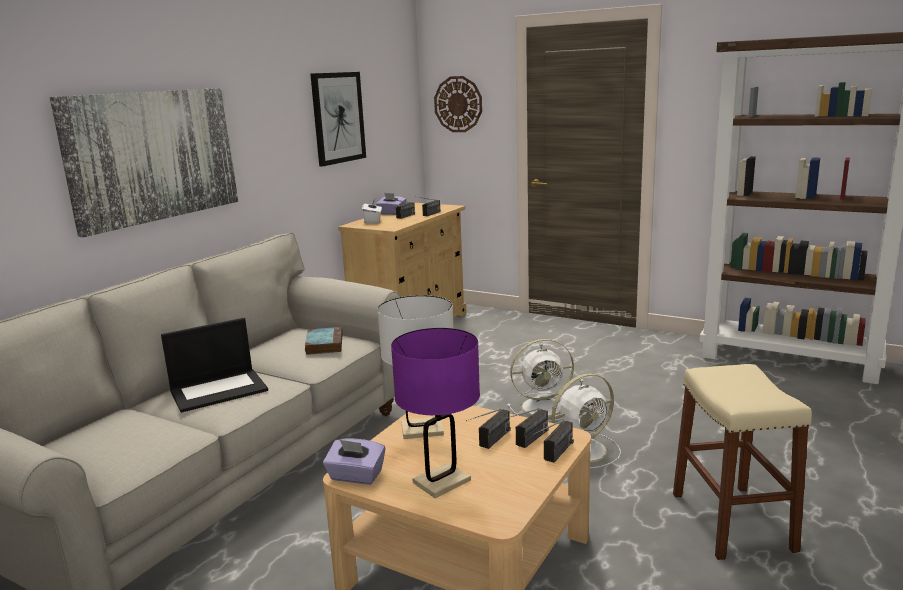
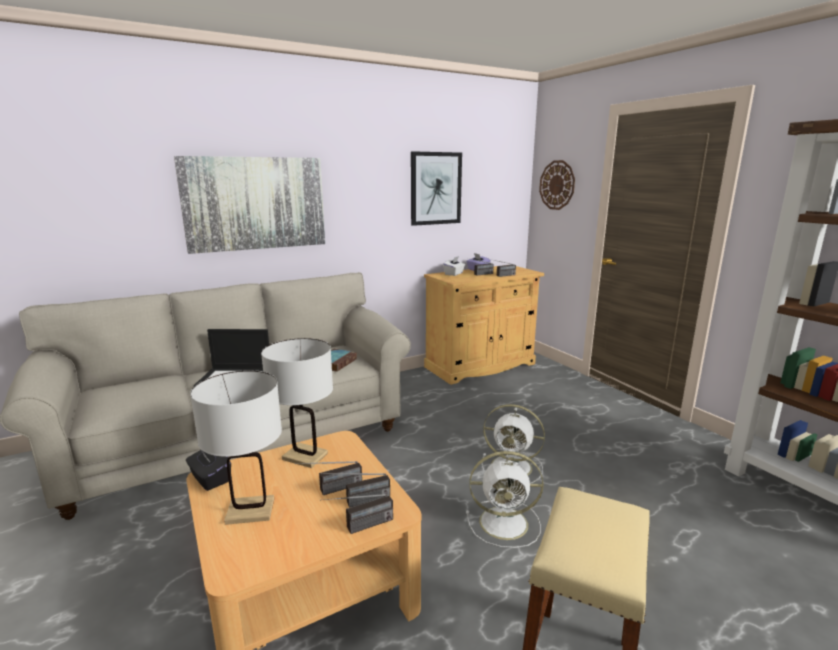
camera: 30 degrees right, 0 degrees up
purple tissue box [323,439,385,484] -> black tissue box [186,450,231,491]
purple table lamp [391,328,480,498] -> white table lamp [190,370,282,525]

